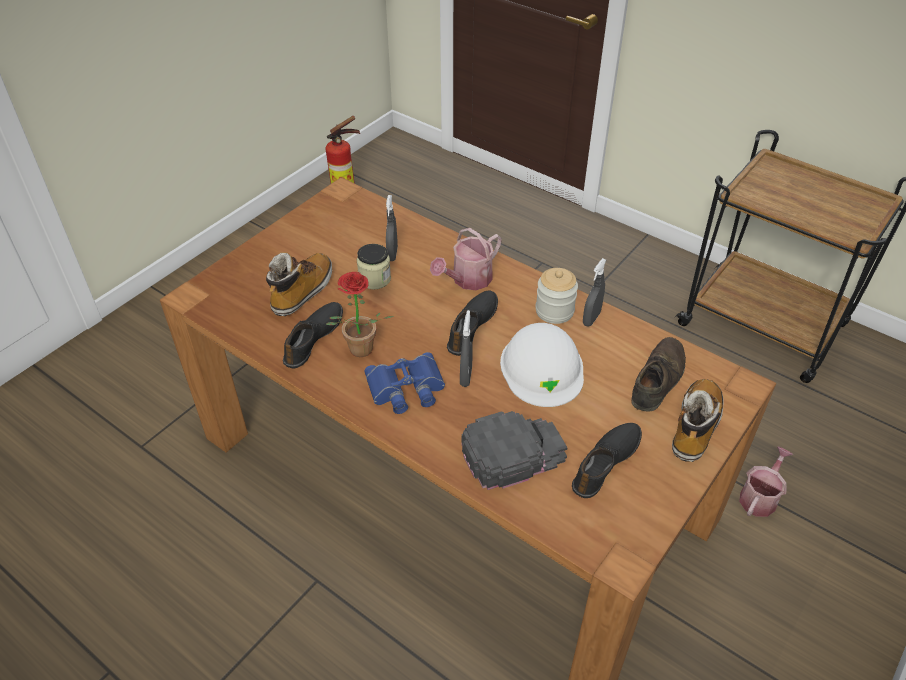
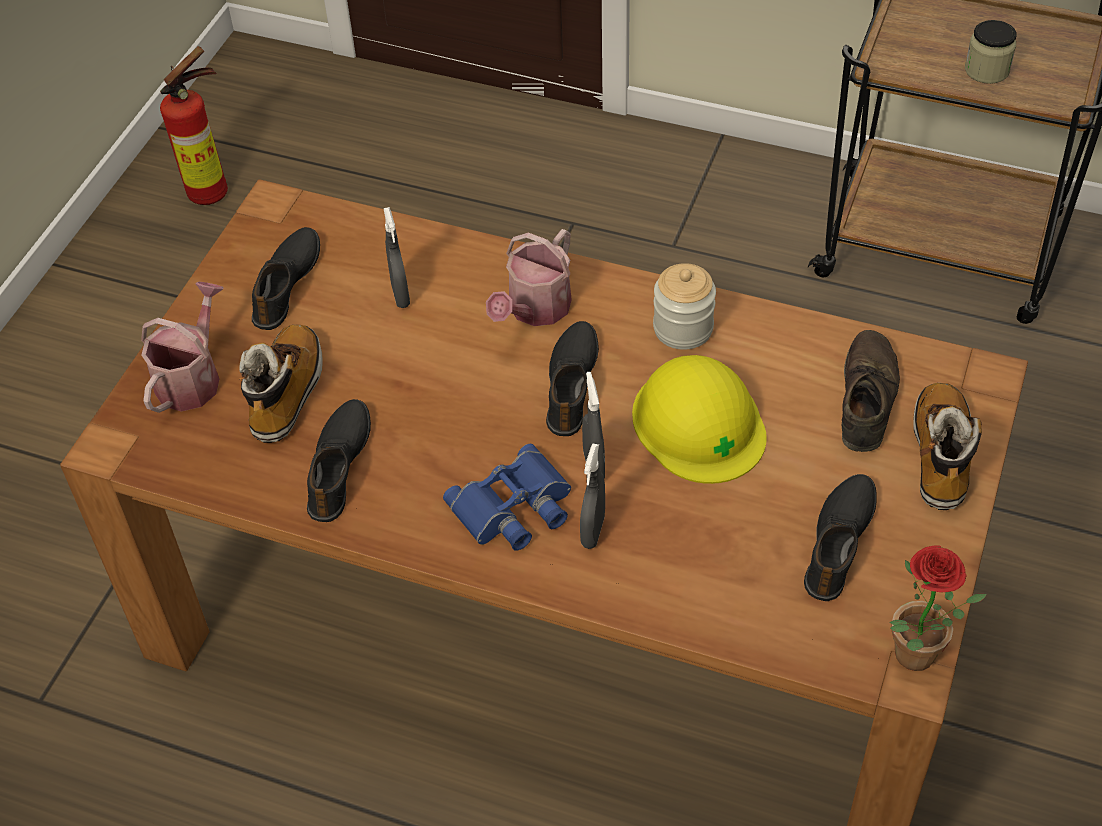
camera: 15 degrees left, 5 degrees up
potted plant [326,272,394,357] -> potted plant moved to [889,545,987,671]
jar [356,244,391,289] -> jar moved to [965,20,1016,84]
black cap [462,411,568,490] -> none
white hard hat [500,323,584,407] -> yellow hard hat [632,355,767,484]
grey spray bottle [583,258,606,327] -> grey spray bottle moved to [580,443,605,549]
watering can [739,446,793,517] -> watering can moved to [141,282,224,413]
none -> black shoe [252,227,320,330]

